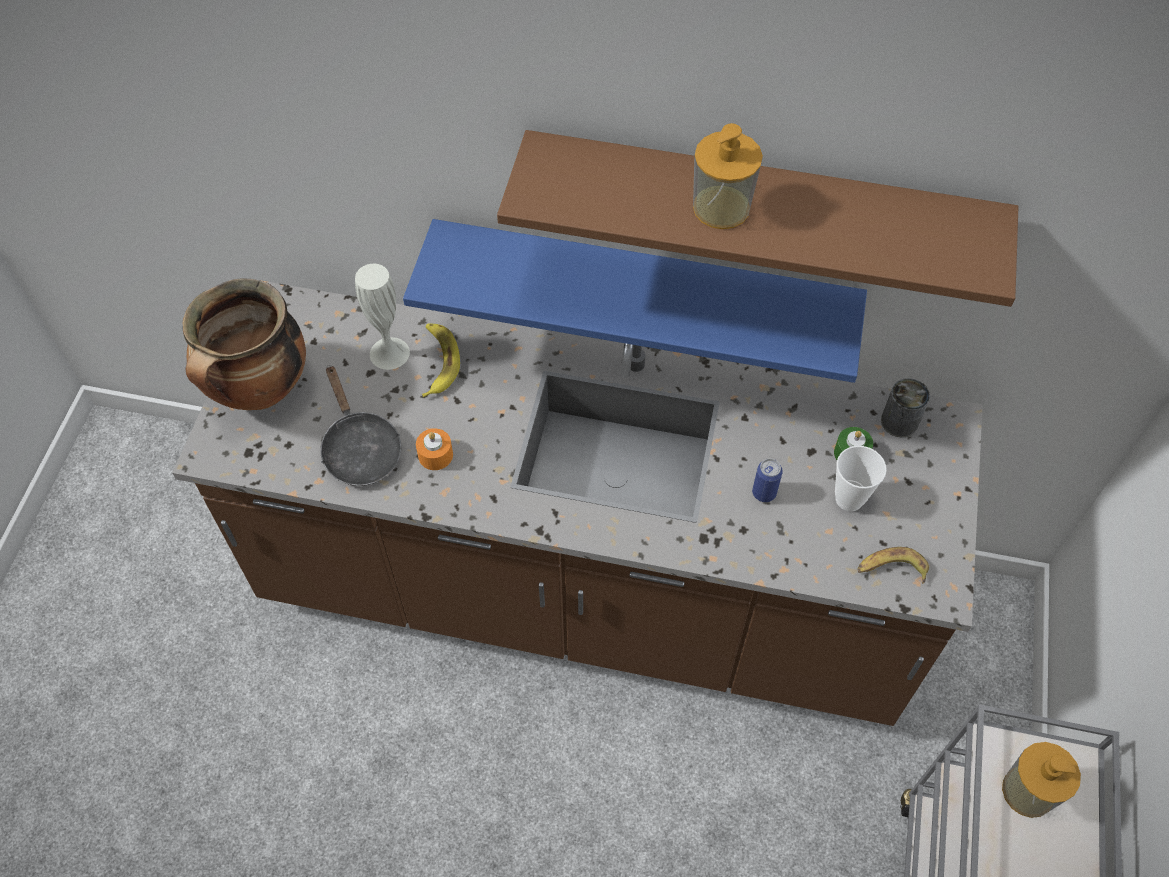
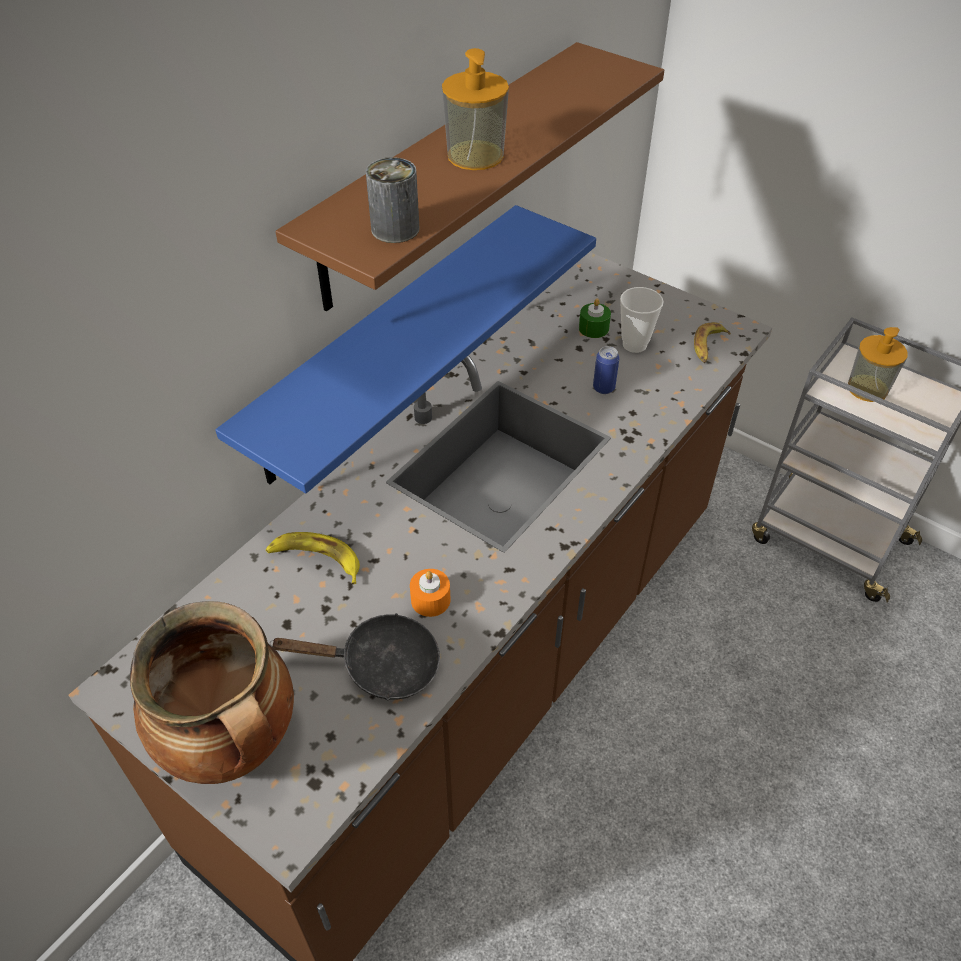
camera: 65 degrees left, 10 degrees down
white vase [355,264,410,370] -> none
can [881,378,930,437] -> can moved to [365,157,420,243]

